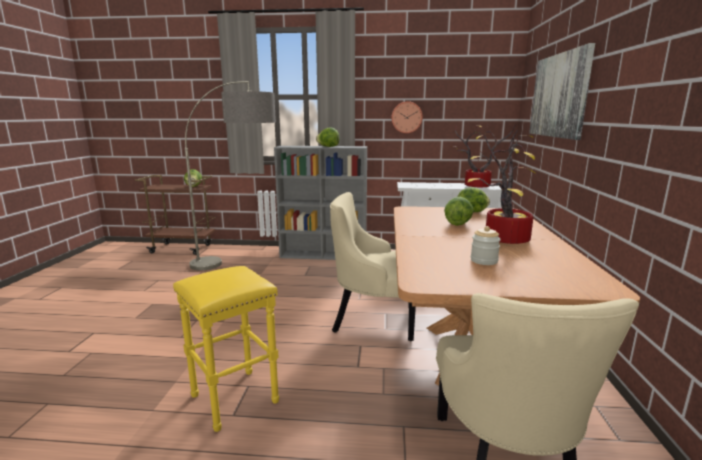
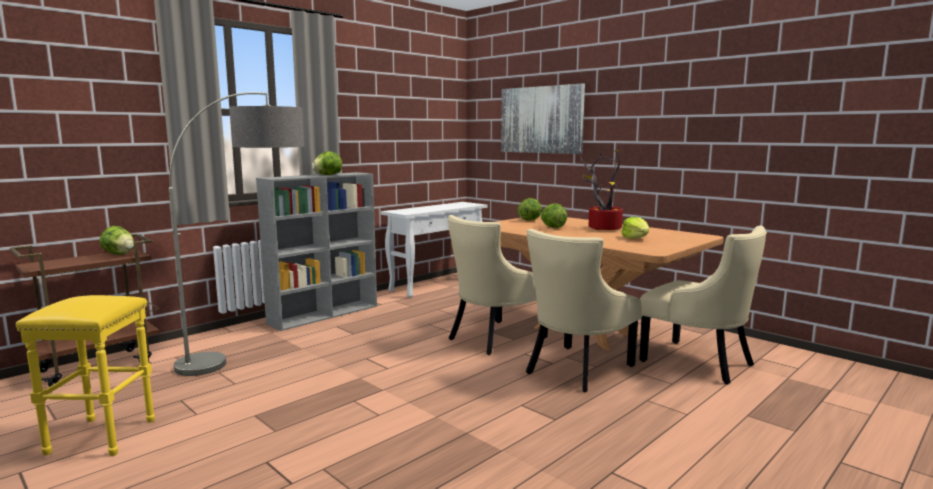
camera: 50 degrees left, 5 degrees down
yellow stool [173,266,279,432] -> yellow stool moved to [16,295,155,456]
wall clock [391,101,423,133] -> none
potted plant [451,124,519,187] -> none
jar [471,226,501,265] -> lettuce [621,217,649,239]
none -> beige chair [526,229,642,392]

